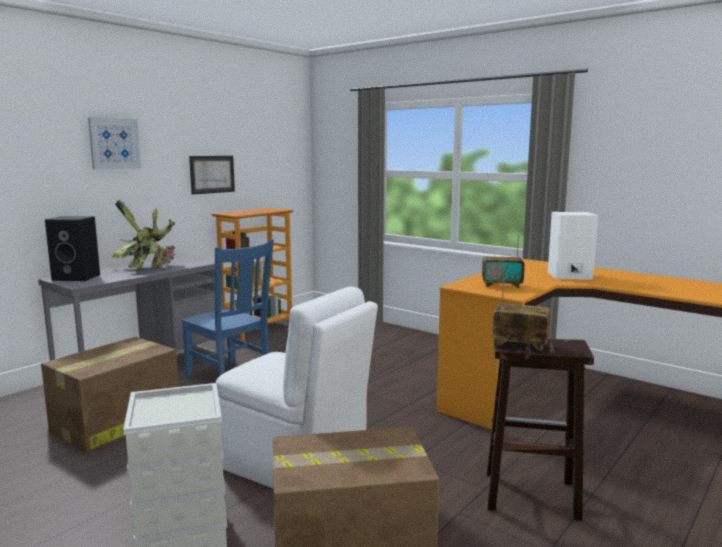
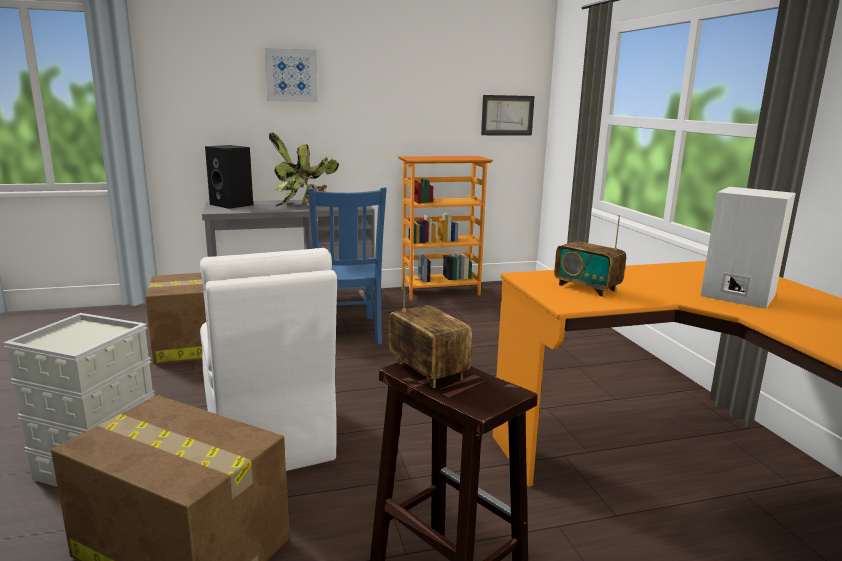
camera: 35 degrees right, 5 degrees up
picture [189,156,235,195] -> picture moved to [481,95,535,136]

